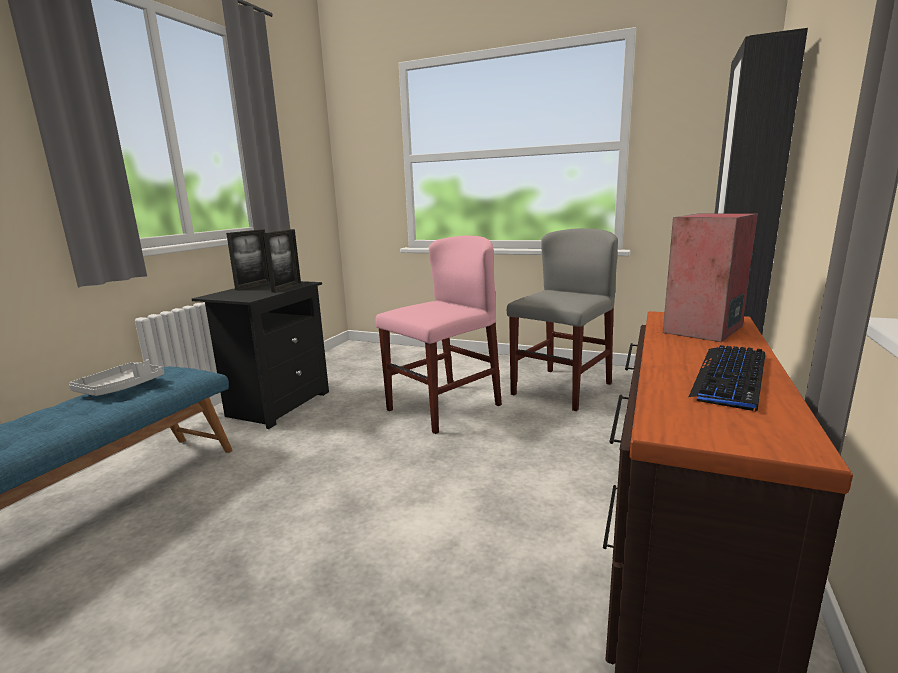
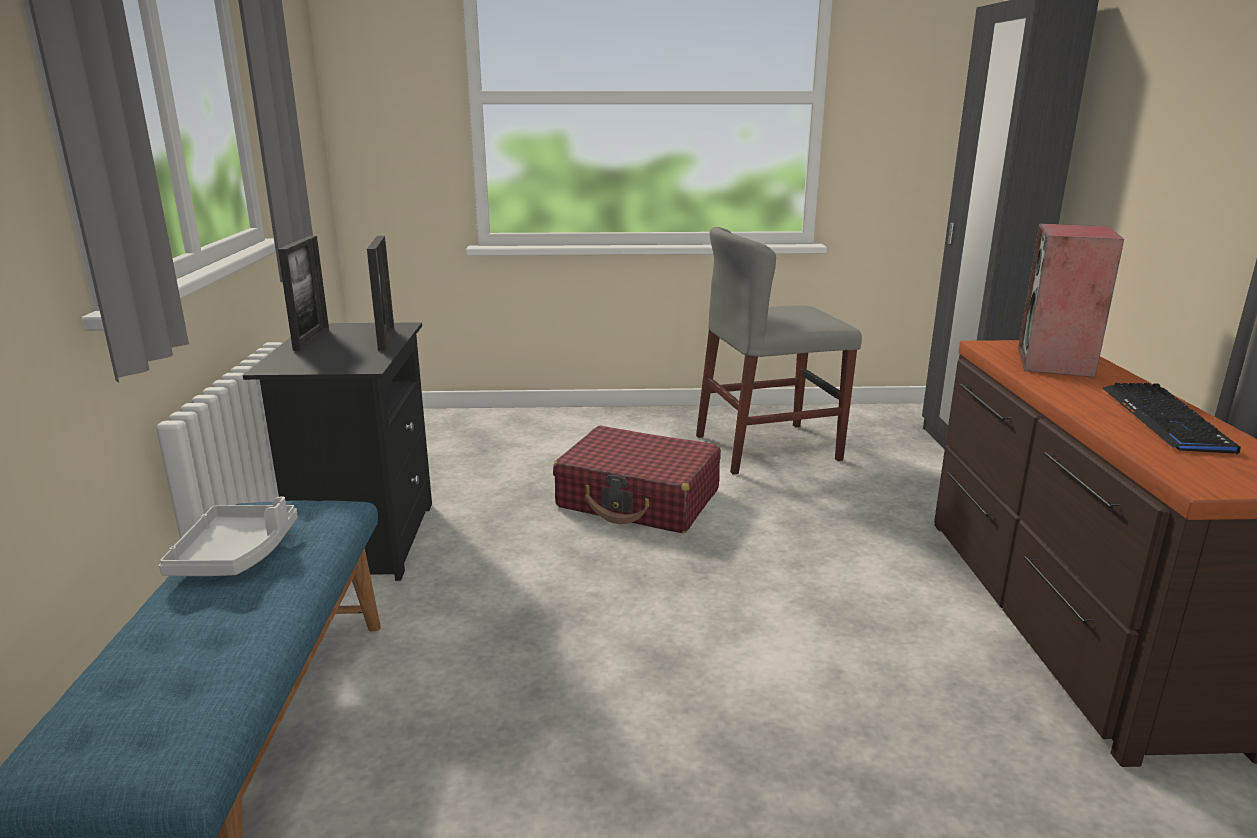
camera: 25 degrees left, 5 degrees up
pink chair [375,235,502,434] -> red suitcase [553,426,721,533]
grey chair [507,228,618,411] -> grey chair turned 120 degrees counterclockwise [696,227,862,475]

